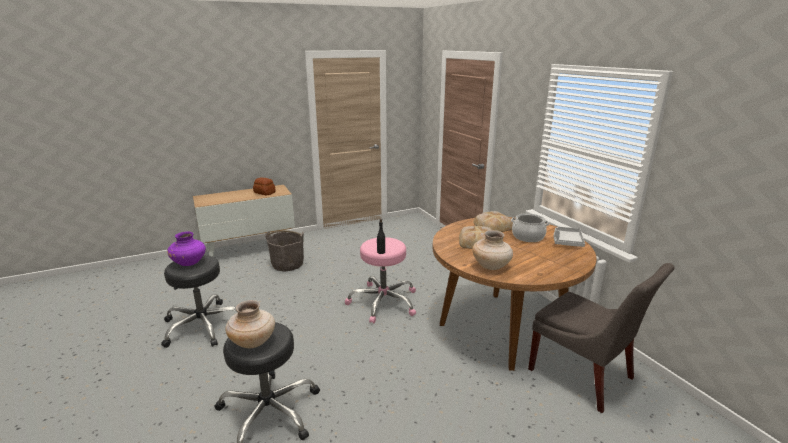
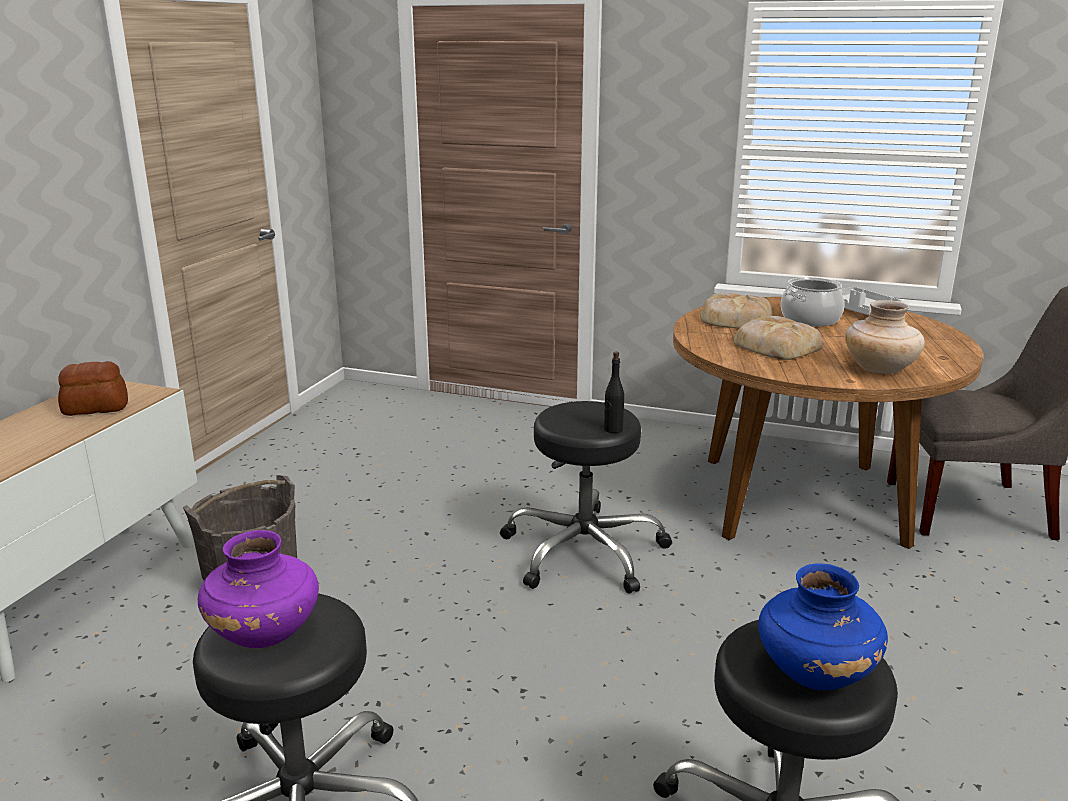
camera: 45 degrees left, 0 degrees up
beige vase [225,300,275,348] -> blue vase [758,564,888,690]
pink stool [345,237,416,323] -> black stool [500,401,672,594]

